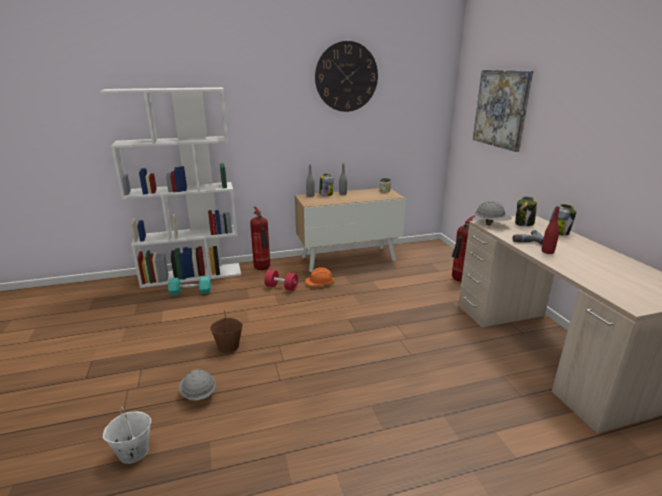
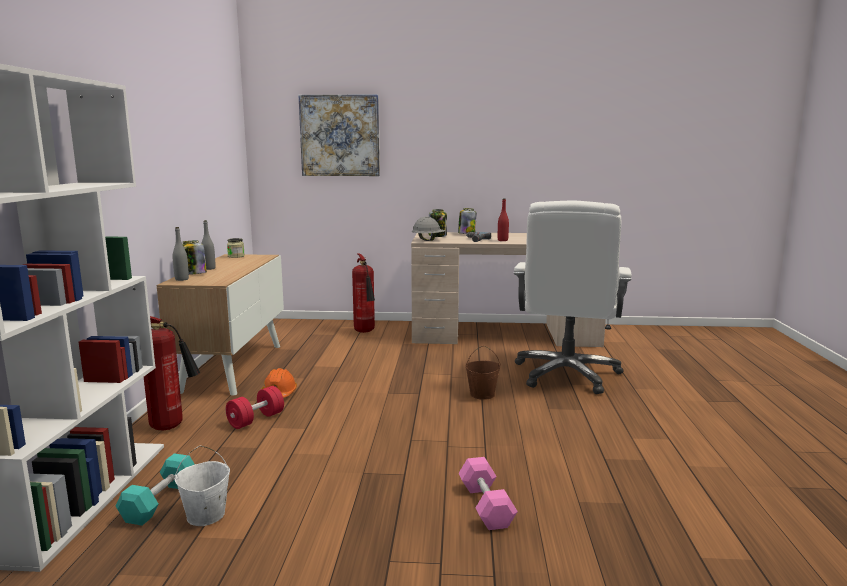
camera: 70 degrees left, 10 degrees down
white bucket [103,407,151,464] -> white bucket moved to [175,446,230,526]
grey hard hat [179,369,216,401] -> pink dumbbell [458,457,518,530]
brown bucket [210,310,243,353] -> brown bucket moved to [465,346,501,400]
wall clock [315,41,378,112] -> none
none -> white office chair [514,201,632,394]

